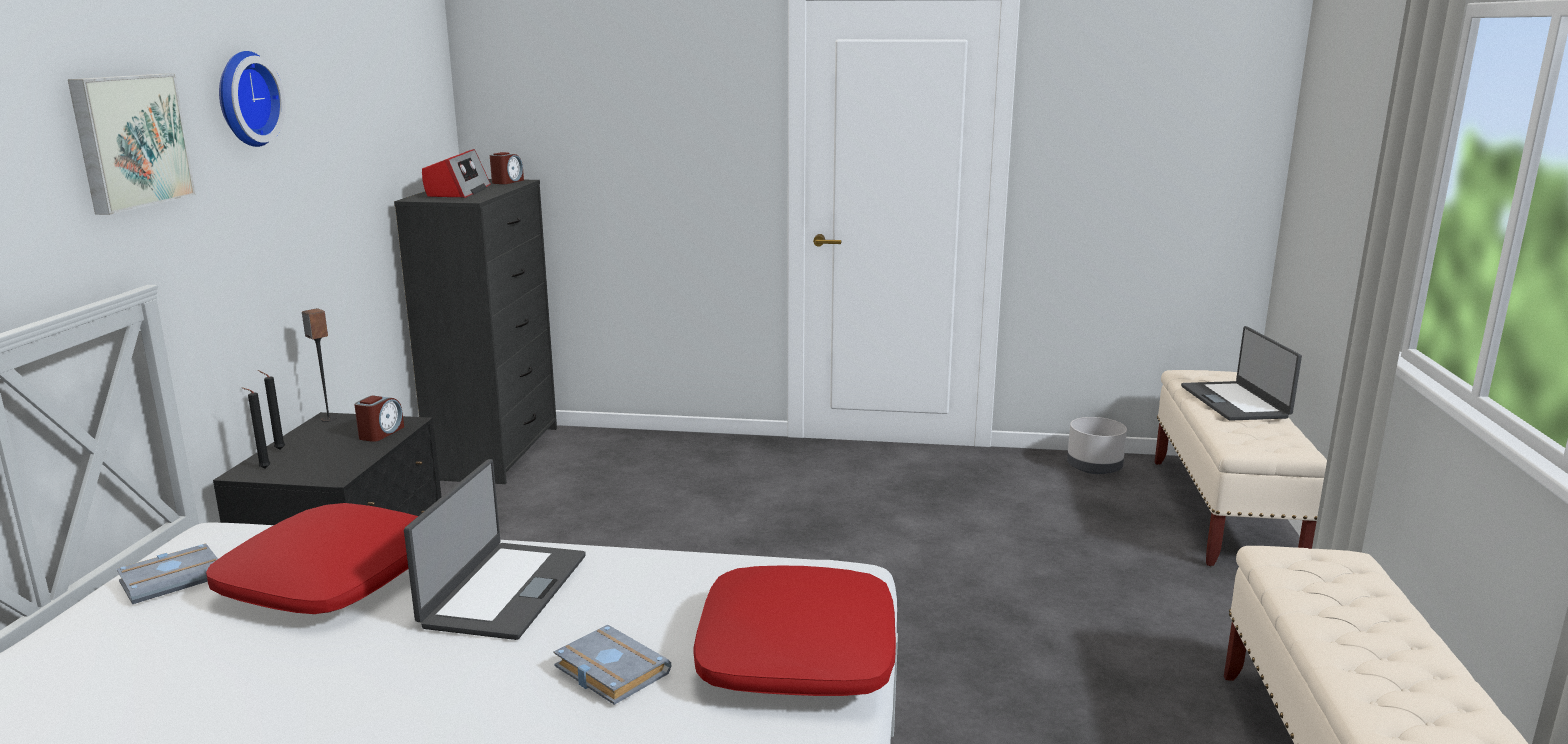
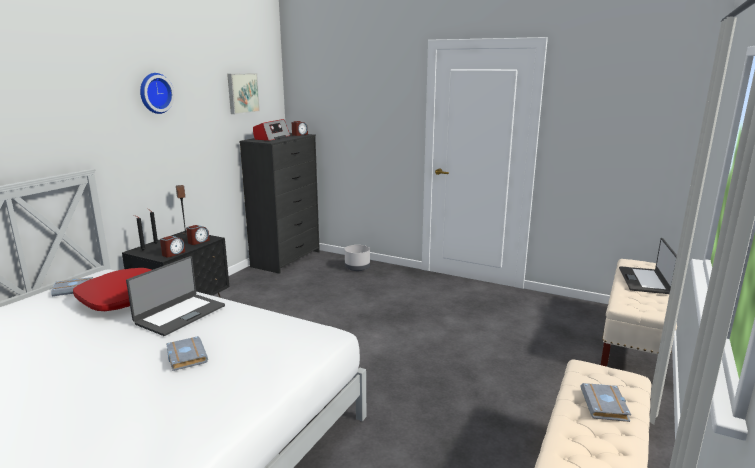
camera: 20 degrees right, 0 degrees up
picture [68,74,196,215] -> picture moved to [227,73,260,114]
red pillow [693,566,896,696] -> none
grey planter [1067,417,1127,474] -> grey planter moved to [345,245,370,271]
none -> alarm clock [160,236,185,257]
none -> grey book [580,383,631,422]

